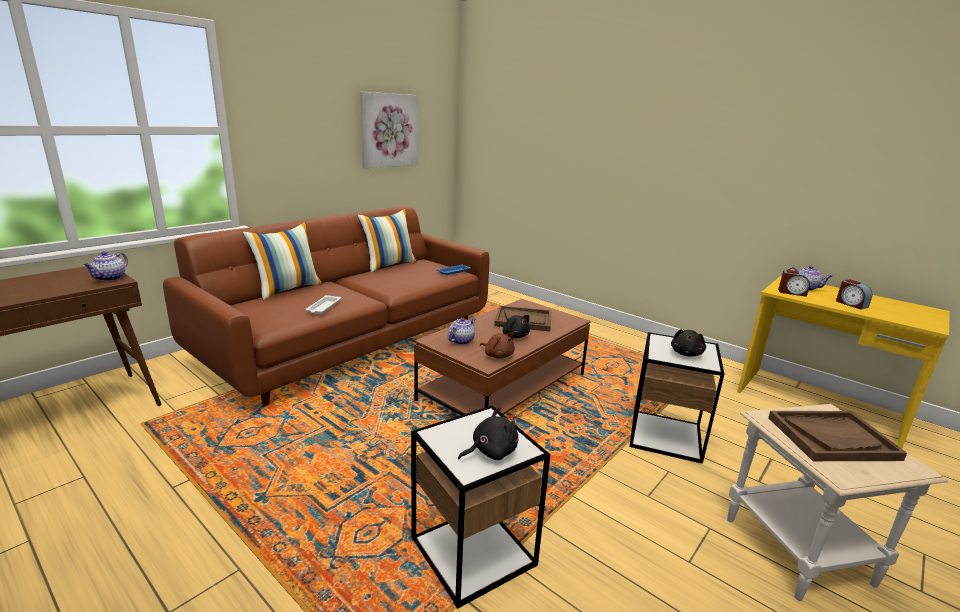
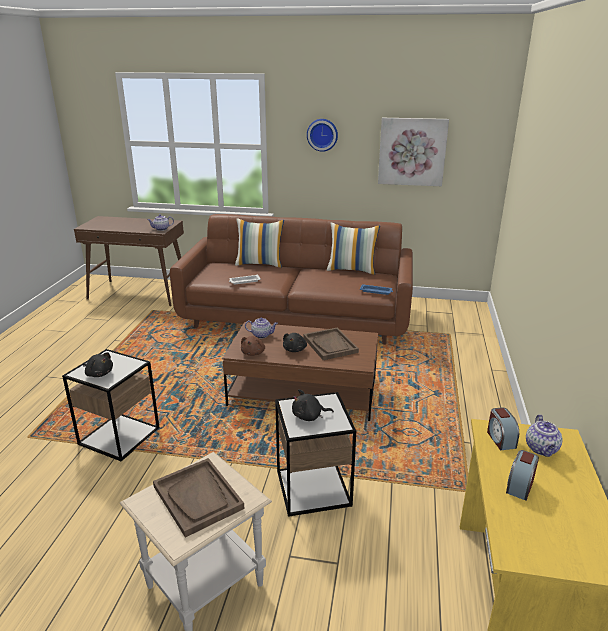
camera: 60 degrees right, 5 degrees up
none -> wall clock [307,119,338,152]

